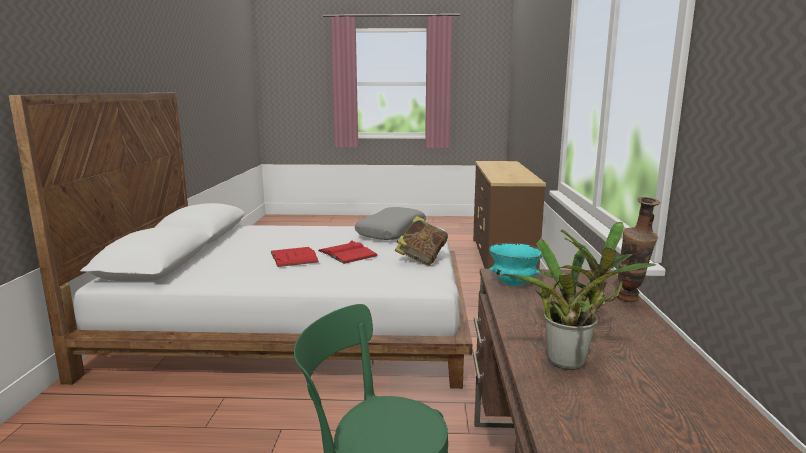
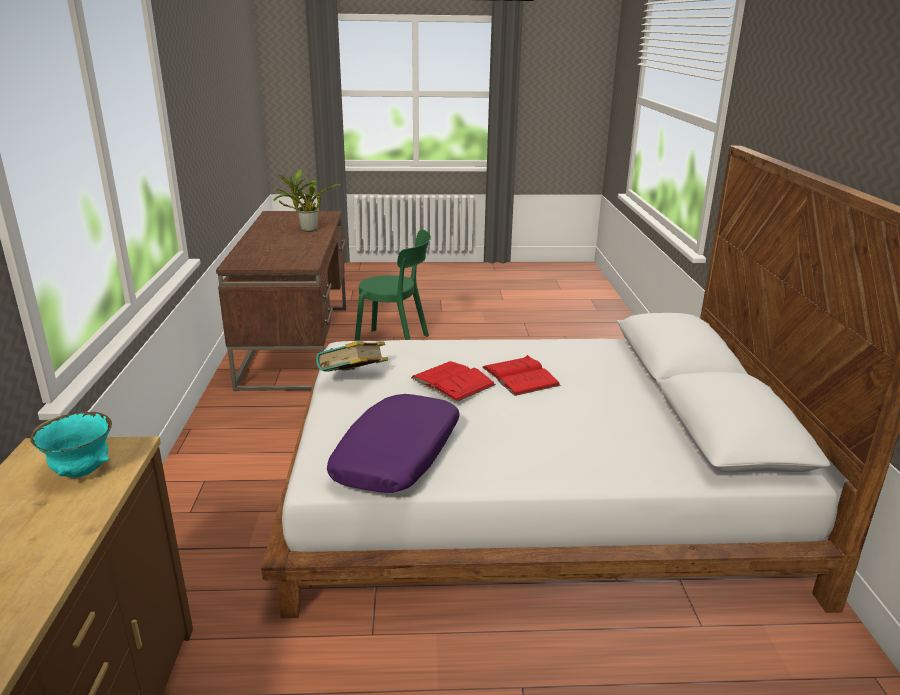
camera: 175 degrees right, 10 degrees up
grey pillow [355,207,426,240] -> purple pillow [327,394,460,493]
turquoise bowl [489,243,542,286] -> turquoise bowl moved to [30,412,112,477]
vase [615,197,660,302] -> none

